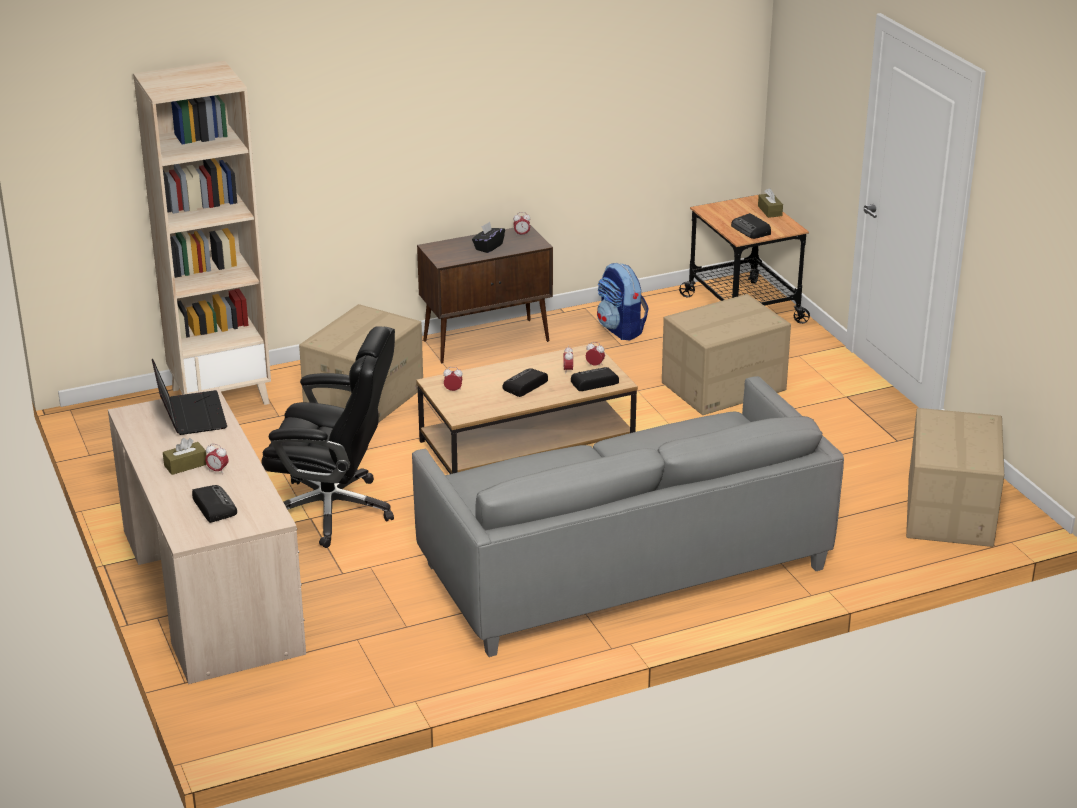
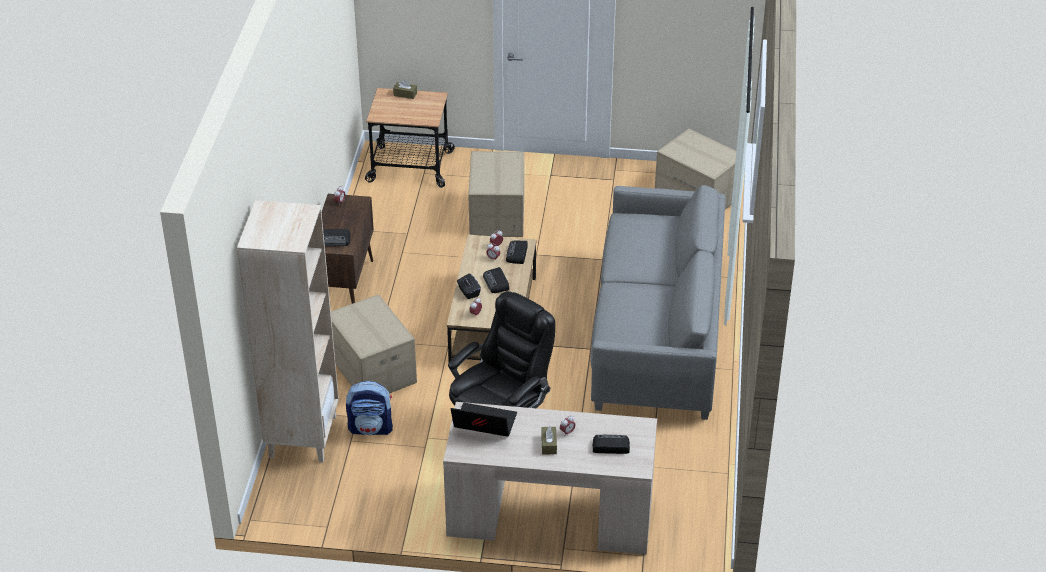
camera: 60 degrees left, 10 degrees up
black tissue box [472,222,505,253] -> black tissue box moved to [457,273,481,299]
backpack [597,263,649,340] -> backpack moved to [346,381,393,435]
radio [731,213,771,239] -> radio moved to [323,229,351,246]

